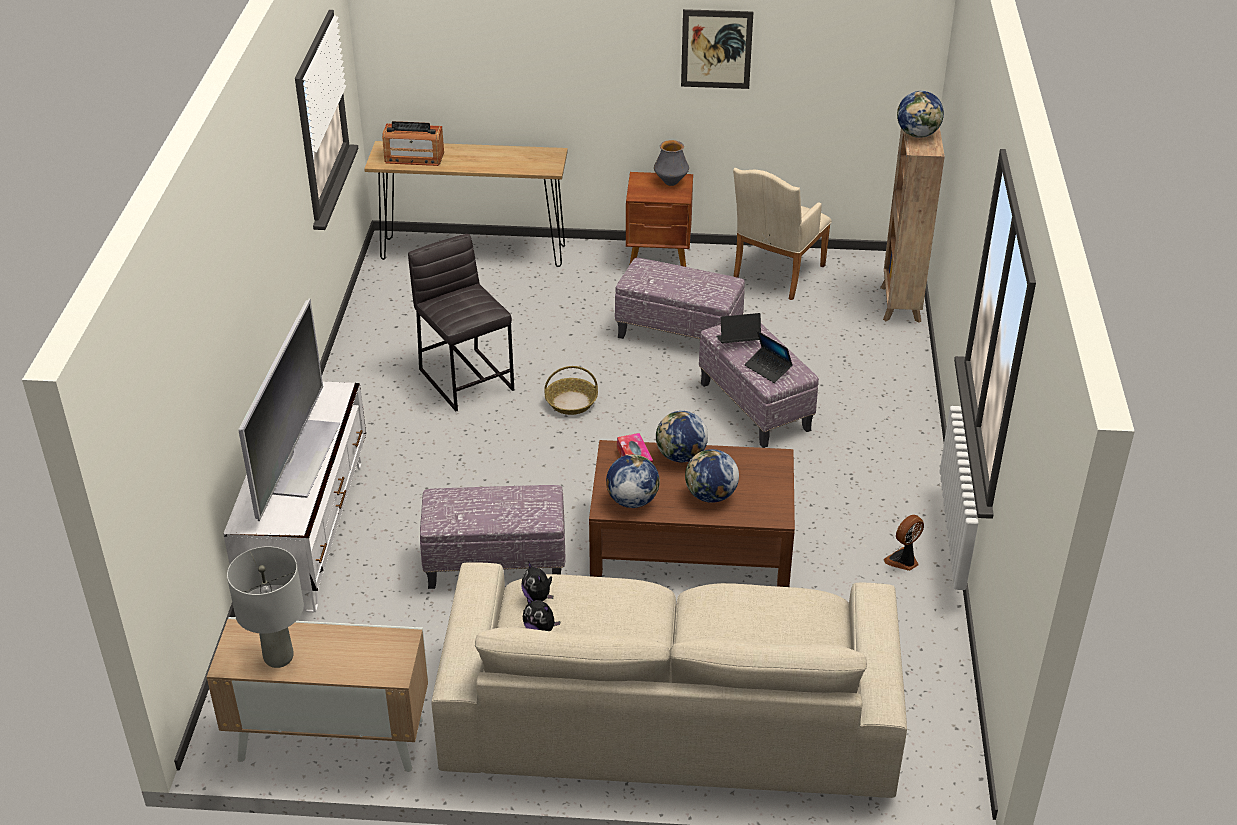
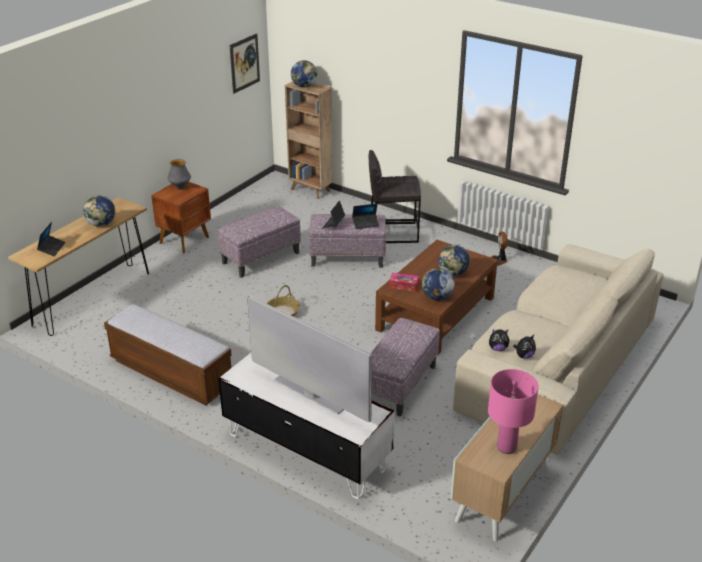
camera: 60 degrees left, 5 degrees down
grey table lamp [227,546,304,668] -> pink table lamp [488,369,539,454]
radio [382,121,444,166] -> laptop [37,222,66,256]
grey stool [408,234,514,412] -> grey stool moved to [369,150,421,243]
globe [656,411,708,462] -> globe moved to [83,195,115,227]
picture [681,9,753,89] -> picture moved to [230,33,260,94]
beige armchair [733,168,832,300] -> none
none -> bench [104,304,232,406]

